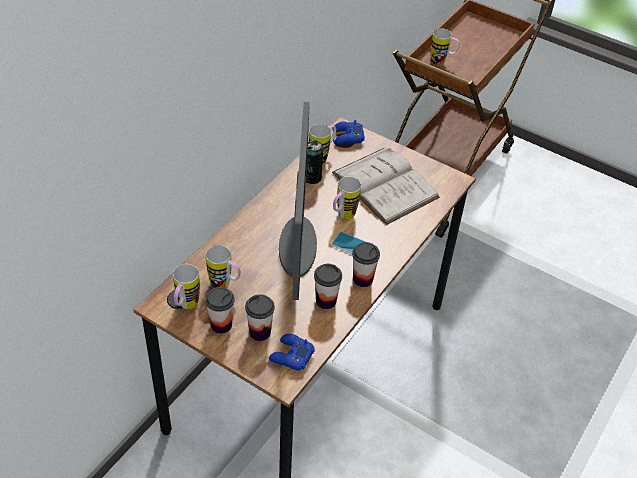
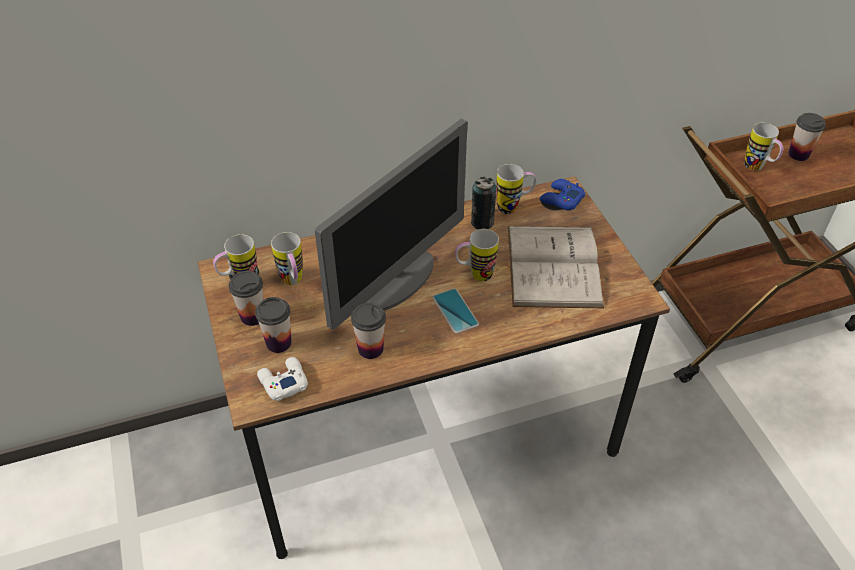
camera: 40 degrees right, 0 degrees up
blue game controller [269,334,315,370] -> white game controller [257,357,308,401]
cup [352,242,380,287] -> cup moved to [788,113,826,161]

